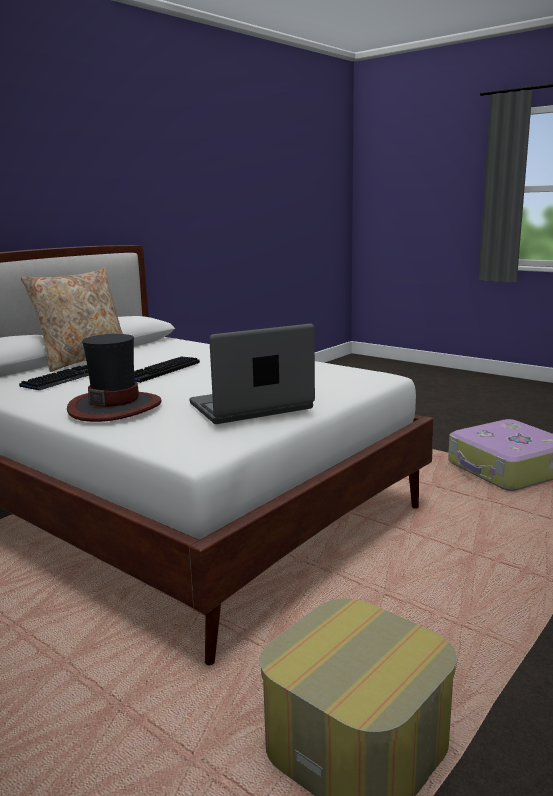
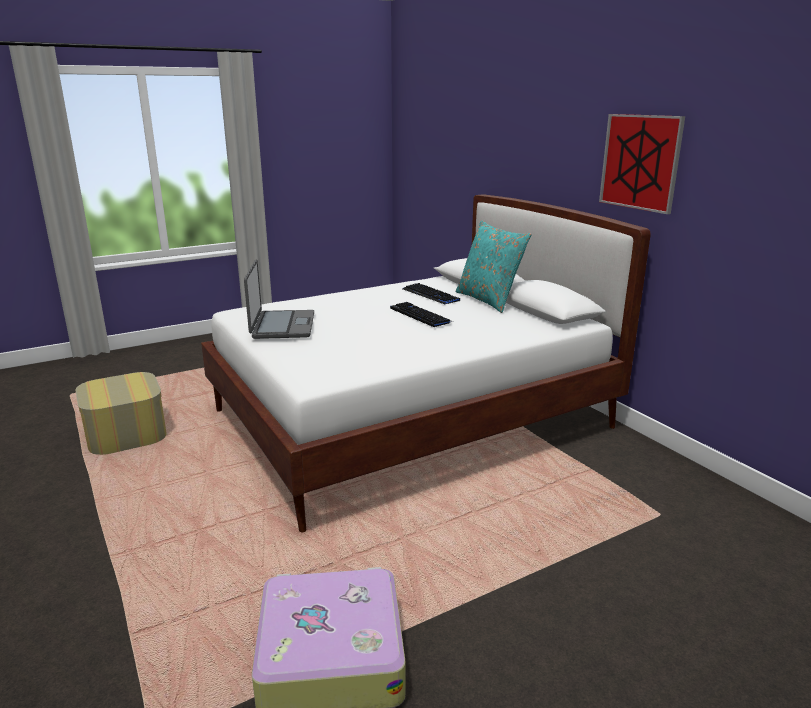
camera: 110 degrees right, 5 degrees up
beige pillow [21,267,123,372] -> turquoise pillow [456,221,531,313]
hat [67,334,162,422] -> none
none -> picture [599,114,685,214]

